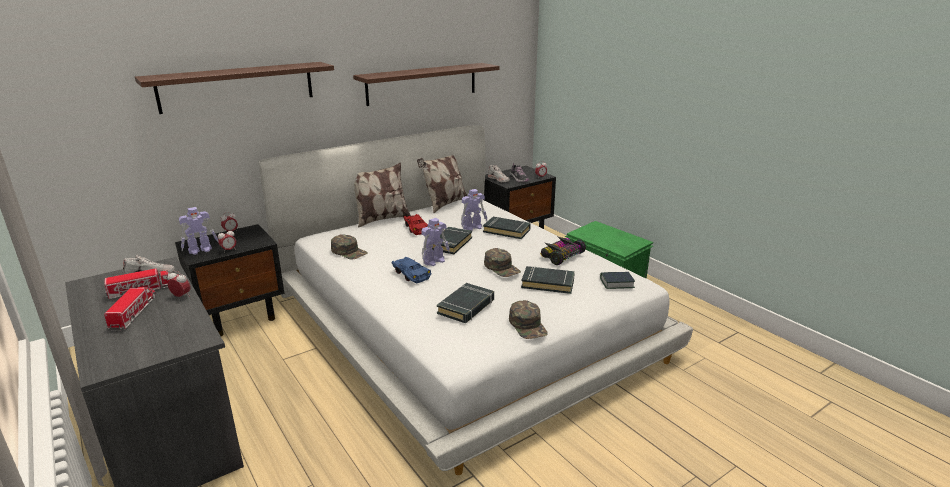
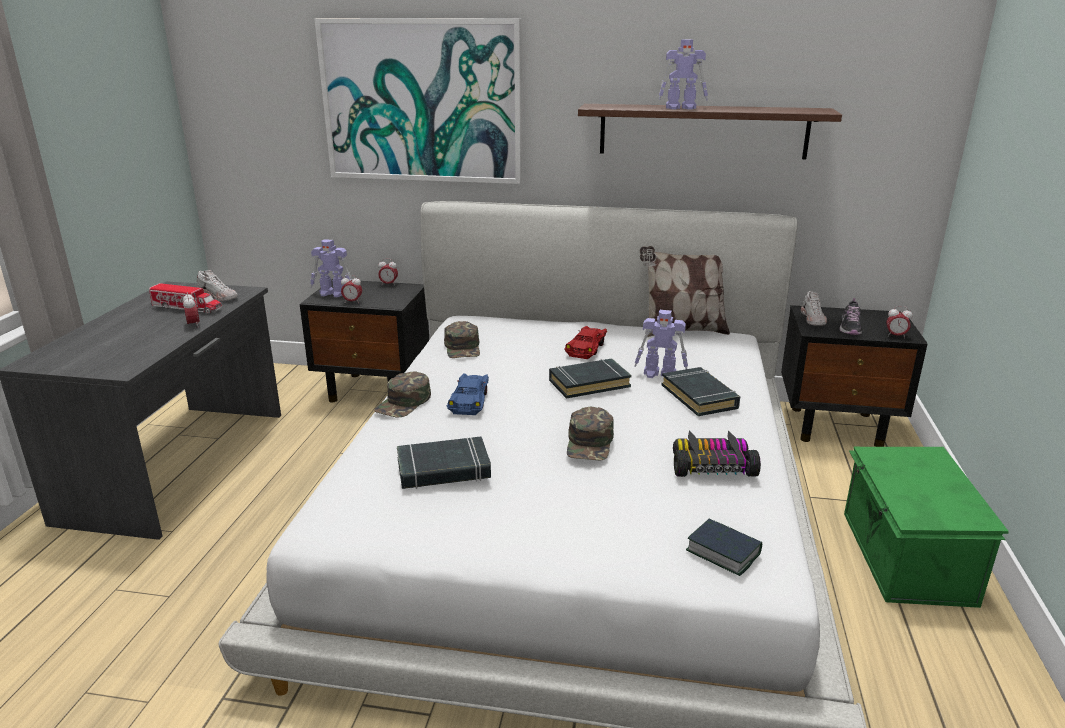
camera: 45 degrees right, 0 degrees up
toy truck [104,287,156,331] -> none
shelf [135,62,334,114] -> picture [314,18,522,184]
pillow [354,163,411,228] -> none
toy robot [421,218,450,266] -> toy robot moved to [658,40,708,110]
green cap [509,300,548,339] -> green cap moved to [374,371,431,417]
black book [521,266,575,294] -> none

